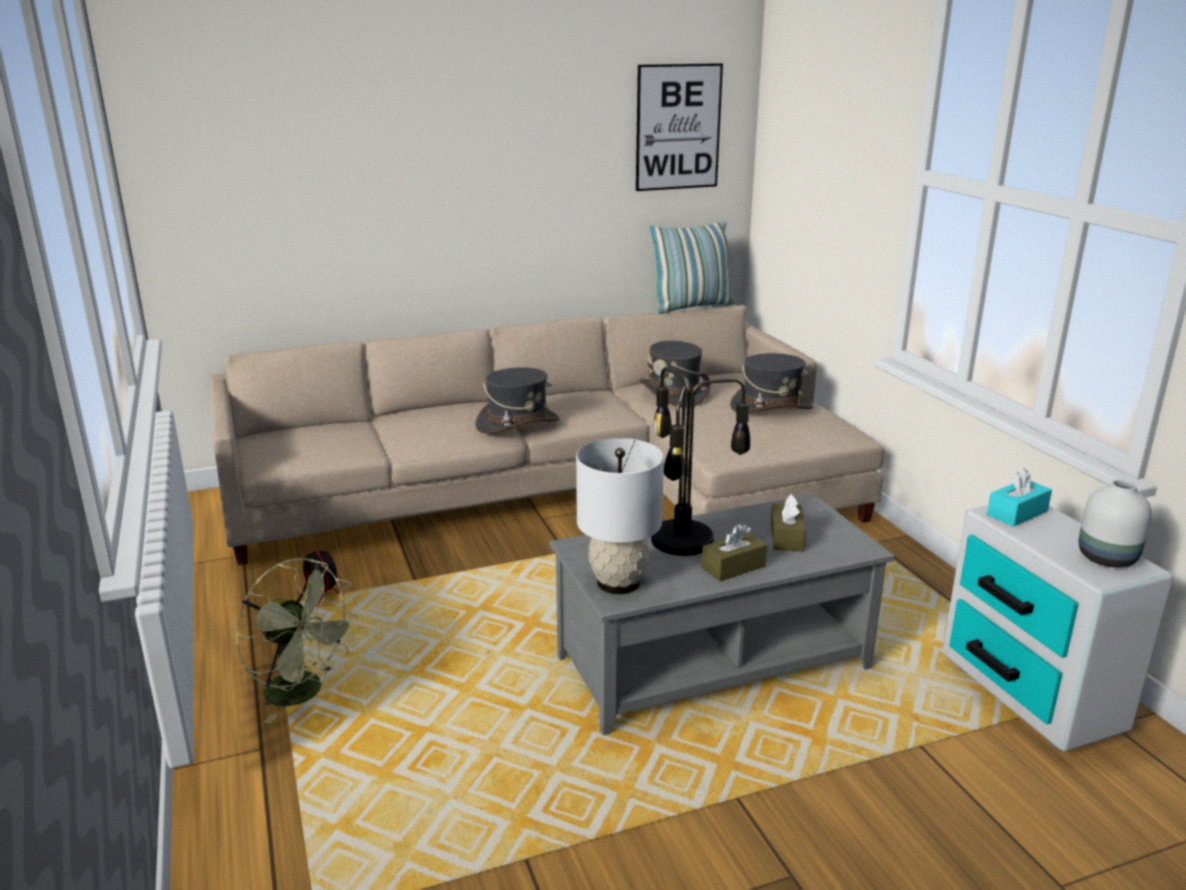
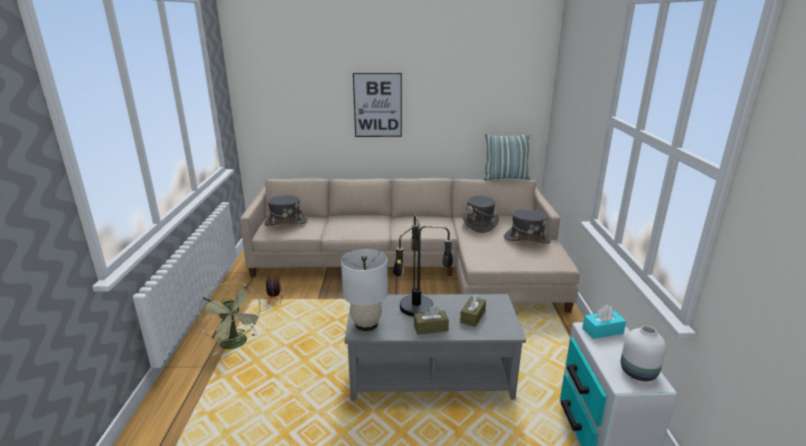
camera: 20 degrees right, 0 degrees up
grey hat [476,367,560,434] -> grey hat moved to [264,195,307,226]
picture [636,63,723,191] -> picture moved to [353,73,402,137]

